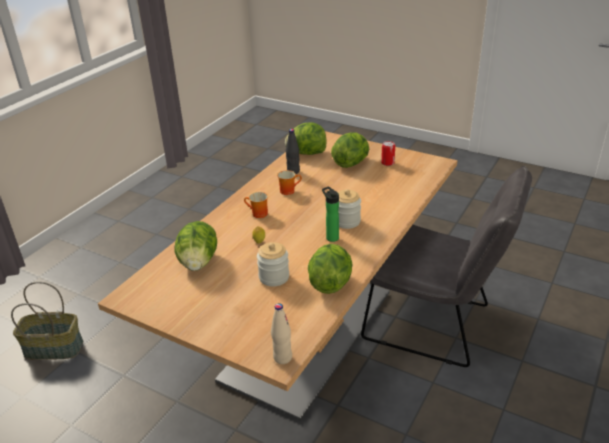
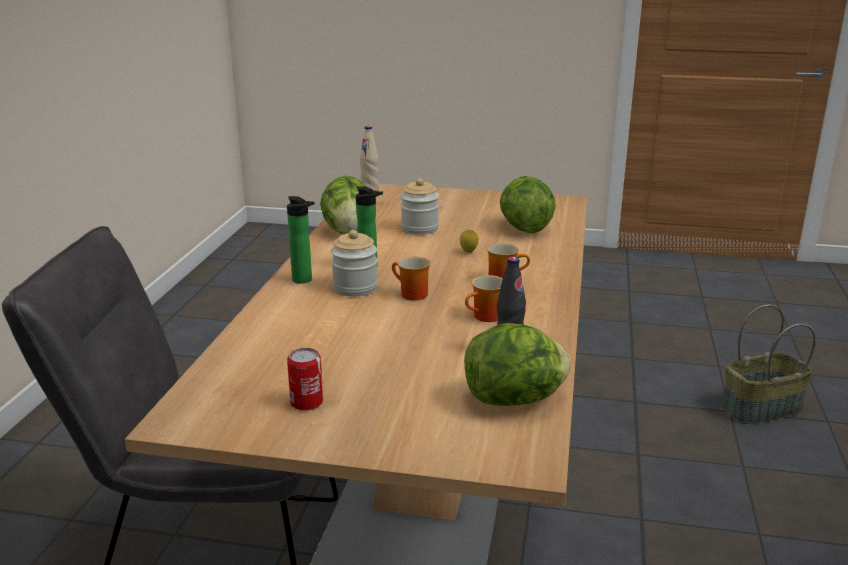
camera: 160 degrees right, 10 degrees down
lettuce [331,132,369,168] -> none
none -> bottle [287,196,315,284]
none -> mug [392,256,431,301]

